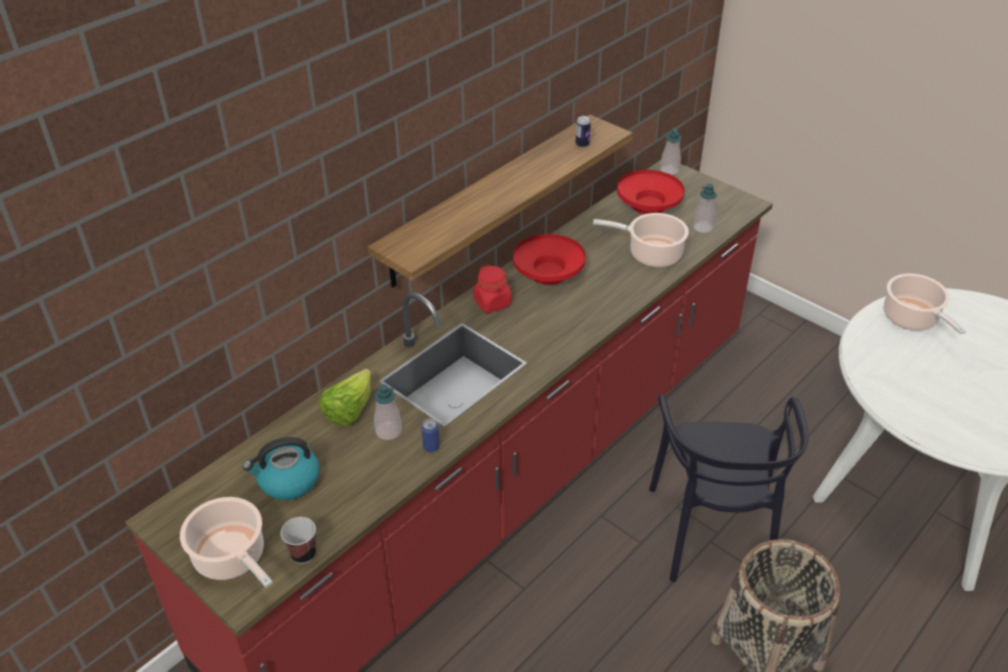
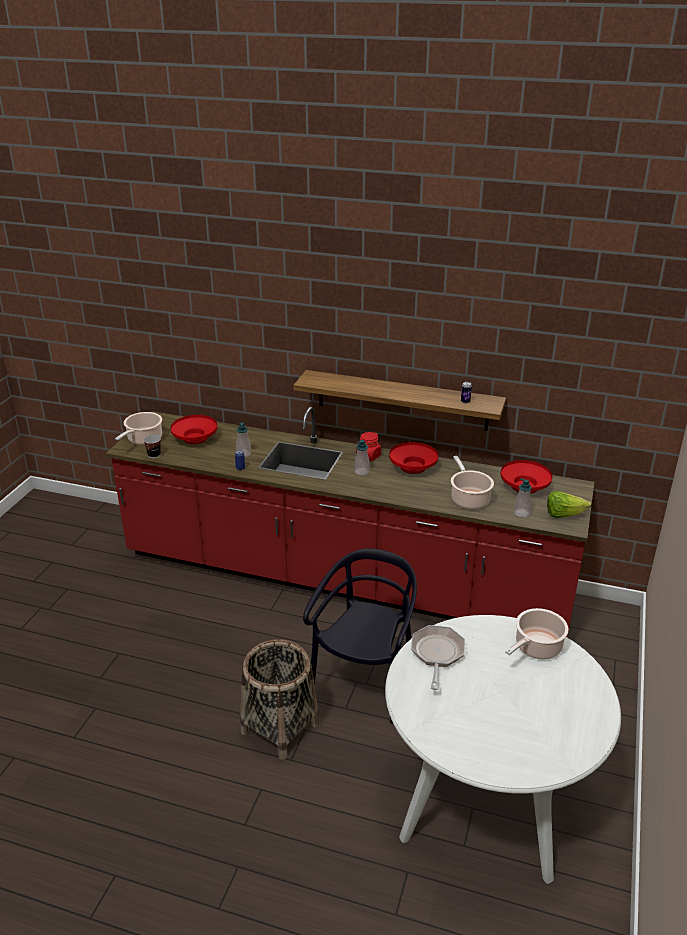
camera: 65 degrees right, 10 degrees down
kettle [243,437,320,500] -> red bowl [170,415,217,445]
lettuce [319,369,371,426] -> lettuce moved to [547,491,592,518]
black chair [649,394,808,582] -> black chair turned 135 degrees clockwise [303,548,417,724]
soap dispenser [660,128,681,175] -> soap dispenser moved to [354,440,370,476]
none -> frying pan [411,625,465,690]

